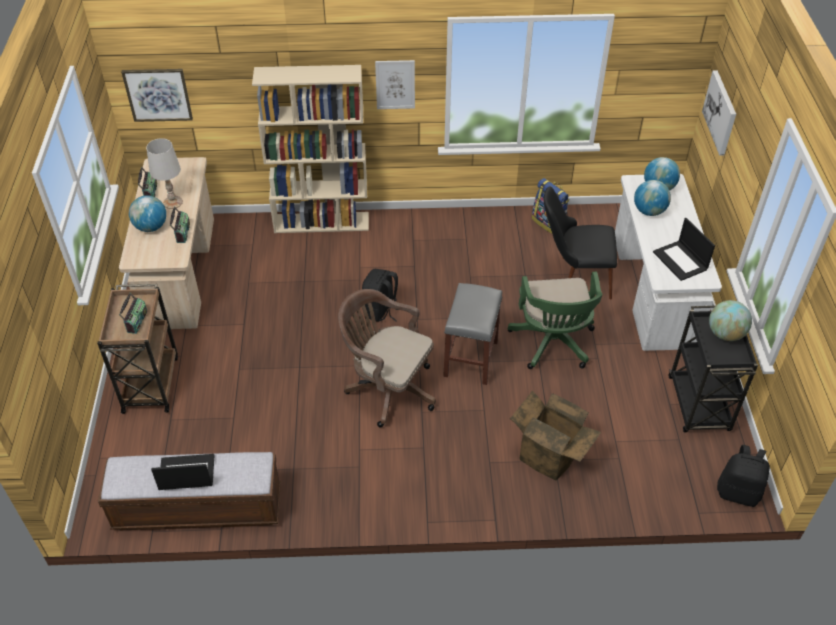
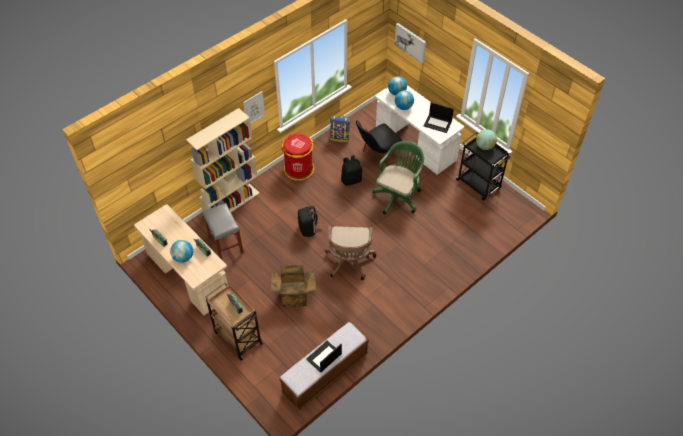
camera: 40 degrees left, 5 degrees up
picture [121,69,193,122] -> none
white table lamp [146,138,183,209] -> none
brown office chair [338,289,436,428] -> brown office chair turned 75 degrees counterclockwise [325,226,376,280]
grey stool [443,283,502,385] -> grey stool moved to [203,203,244,259]
green office chair [507,272,603,369] -> green office chair turned 105 degrees counterclockwise [373,141,424,214]
cardboard box [510,390,601,480] -> cardboard box moved to [271,265,316,307]
black backpack [717,445,770,507] -> black backpack moved to [341,155,362,186]
none -> red trash can [281,133,314,181]

